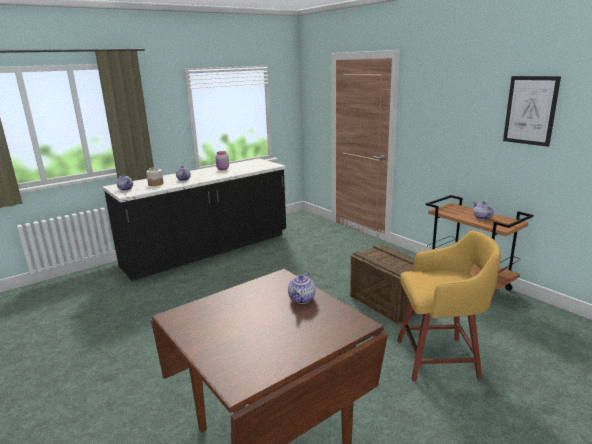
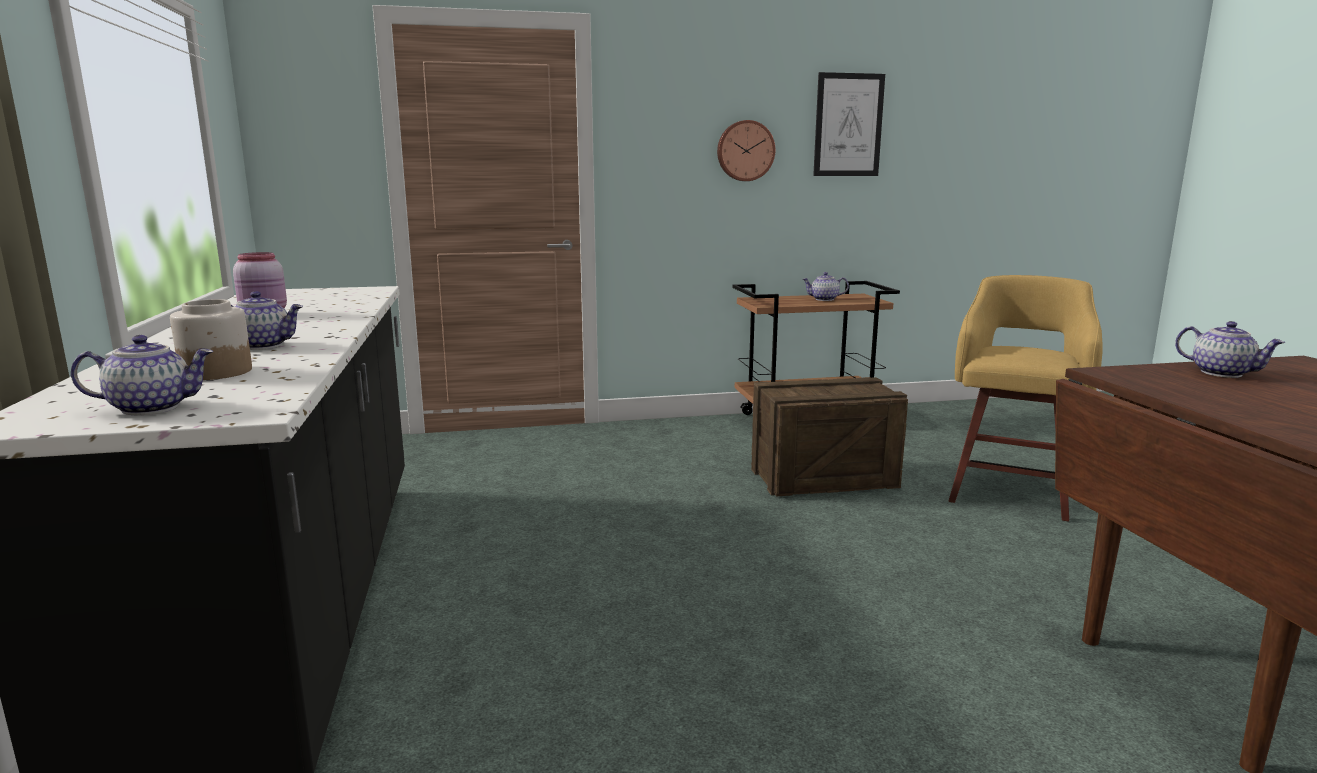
camera: 65 degrees left, 5 degrees down
none -> wall clock [717,120,775,181]

